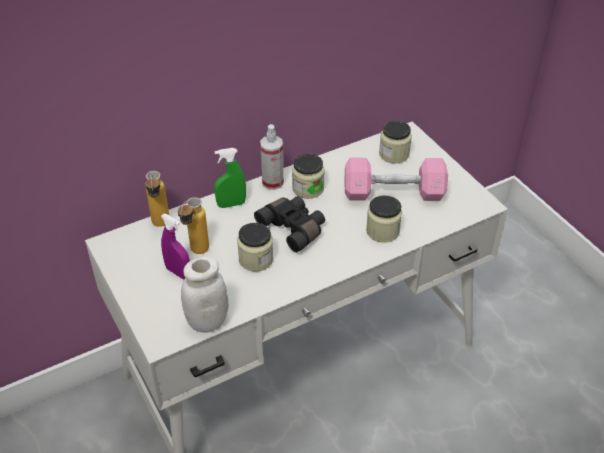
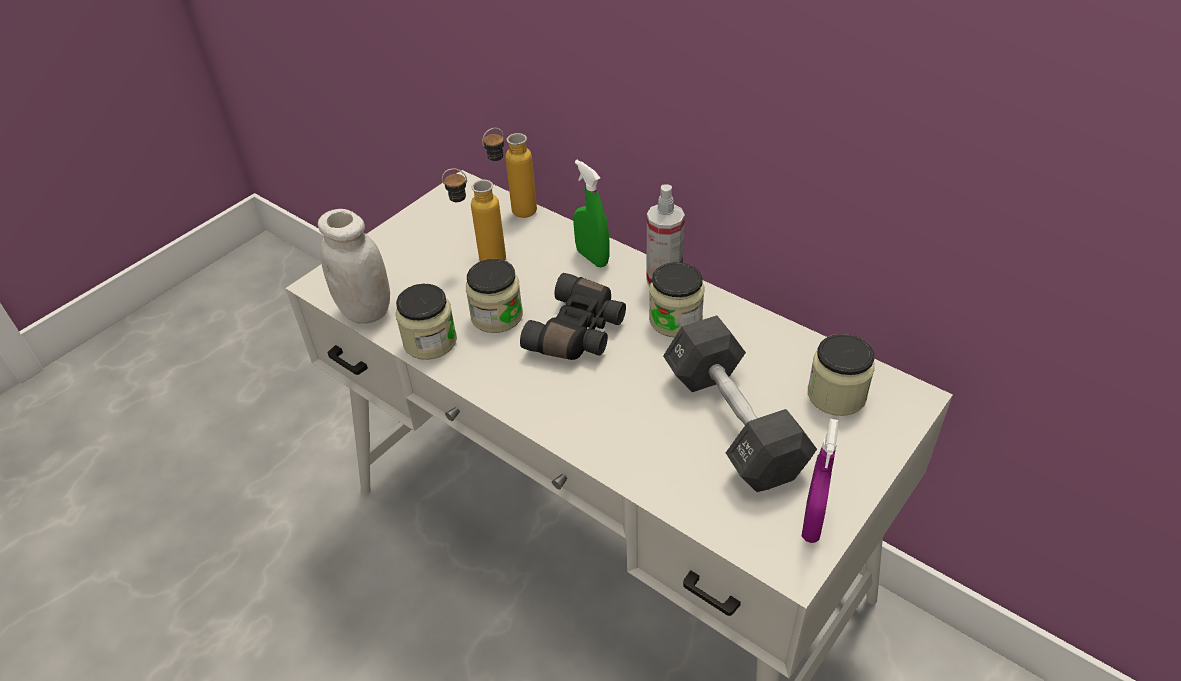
camera: 70 degrees right, 0 degrees up
purple spray bottle [161,214,190,279] -> purple spray bottle moved to [802,419,839,543]
pink dumbbell [344,158,448,201] -> black dumbbell [663,315,817,492]
jar [366,195,402,243] -> jar moved to [396,284,457,360]

